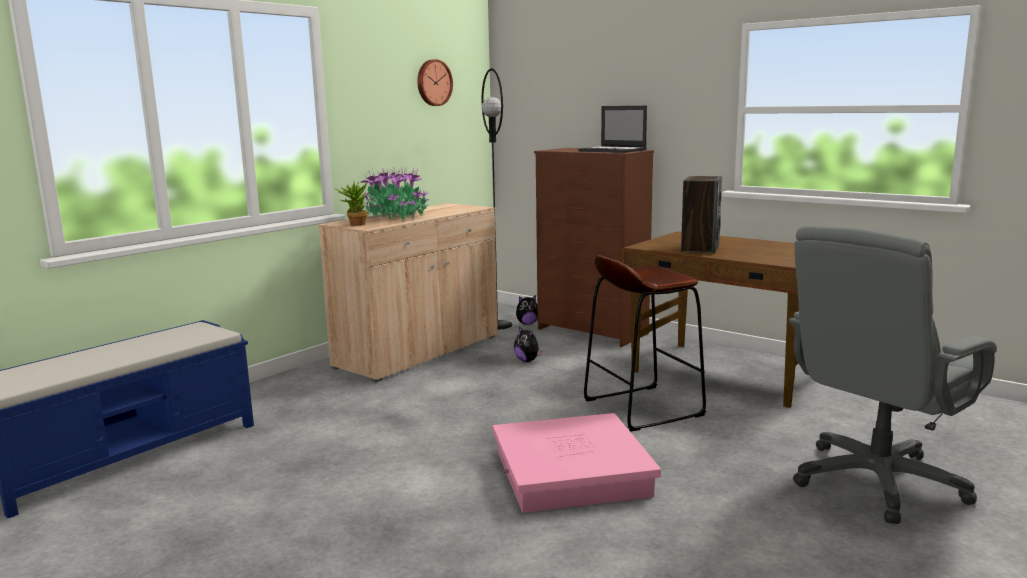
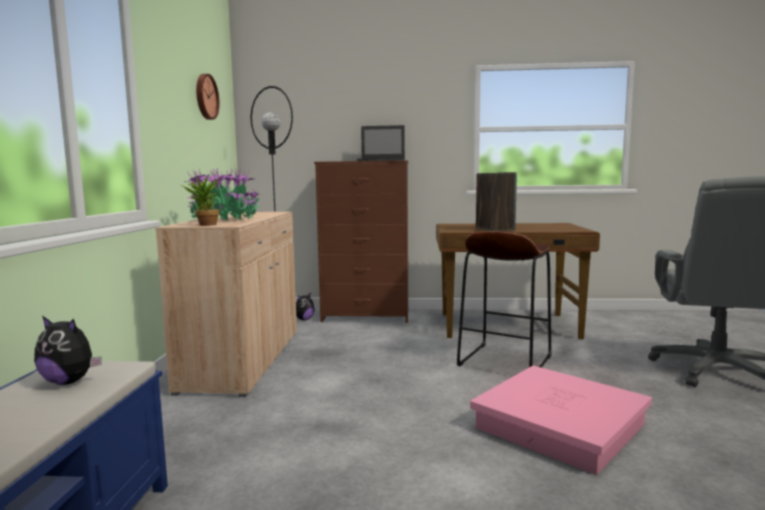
camera: 35 degrees left, 5 degrees down
plush toy [514,326,543,362] -> plush toy moved to [34,316,102,385]

